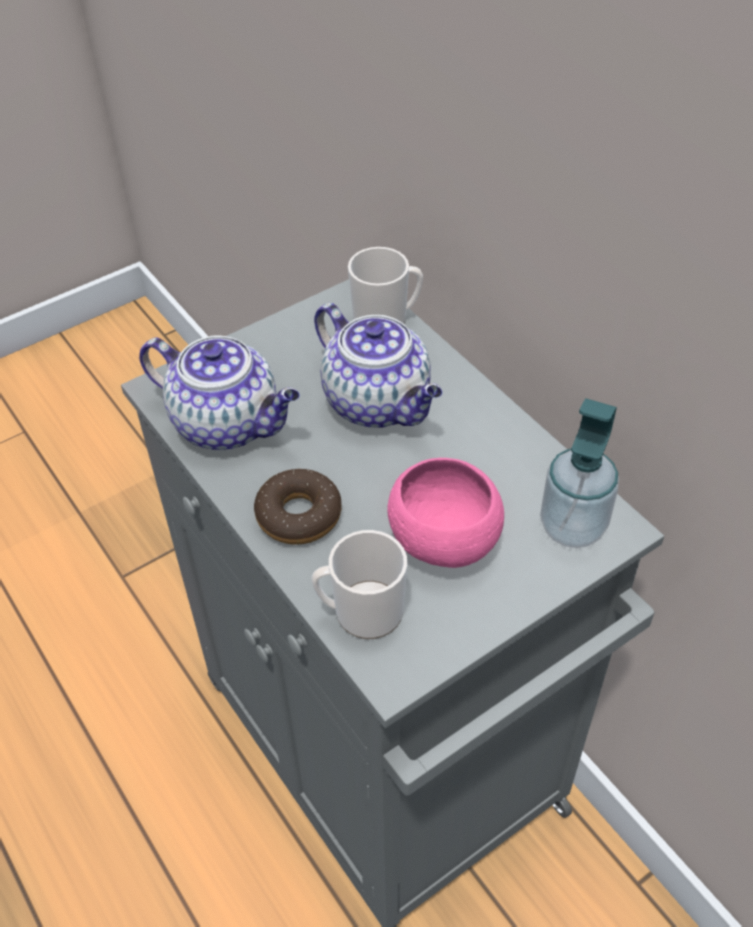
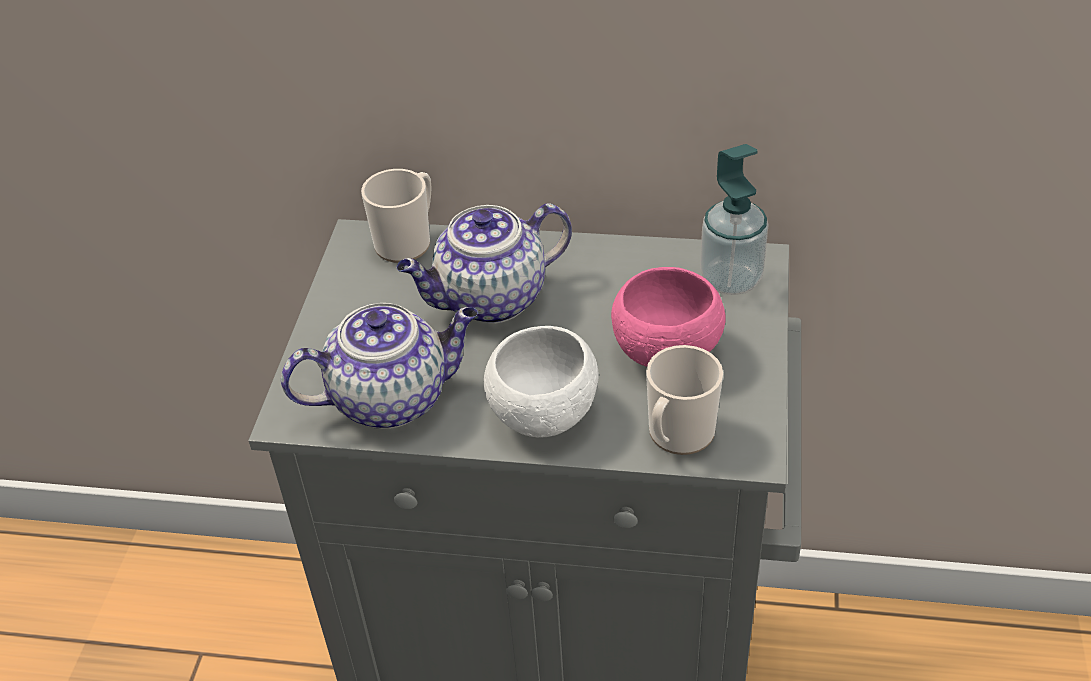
camera: 45 degrees left, 5 degrees down
donut [254,469,342,545] -> white bowl [484,326,599,438]
teapot [314,303,442,428] -> teapot turned 150 degrees clockwise [397,203,572,324]

